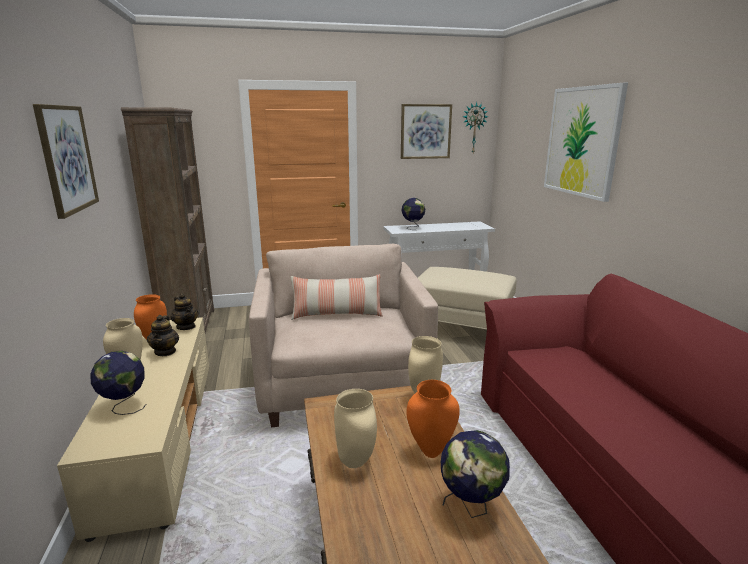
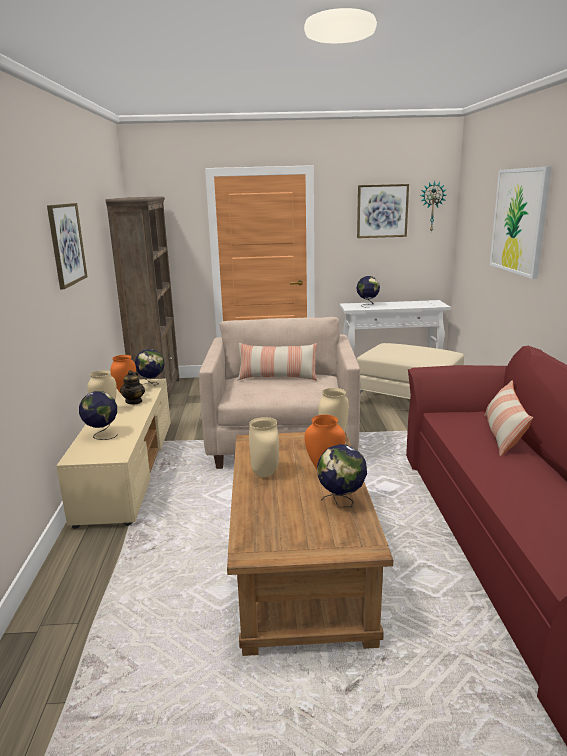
camera: 10 degrees right, 0 degrees up
teapot [170,293,198,330] -> globe [135,349,165,385]
none -> pillow [484,381,533,456]

